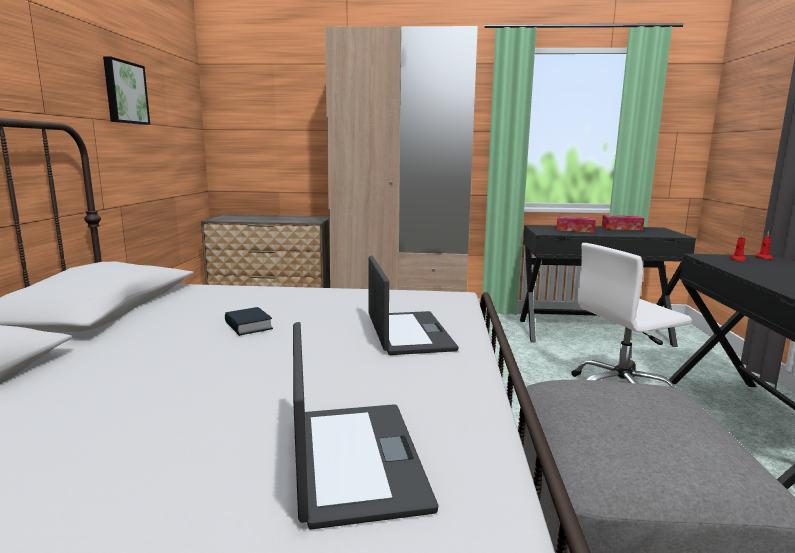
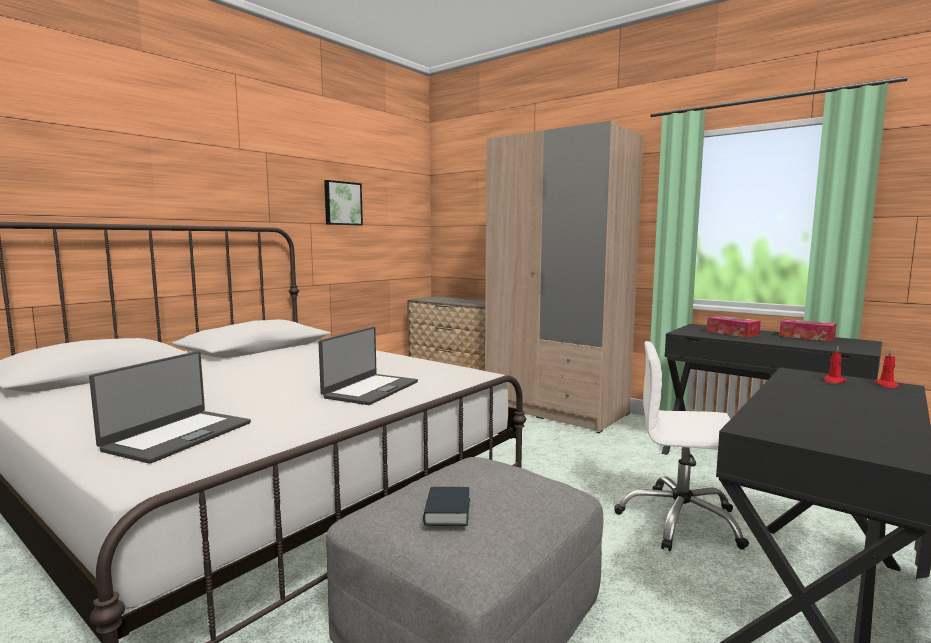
camera: 35 degrees right, 5 degrees down
book [225,307,273,336] -> book moved to [423,487,470,526]

